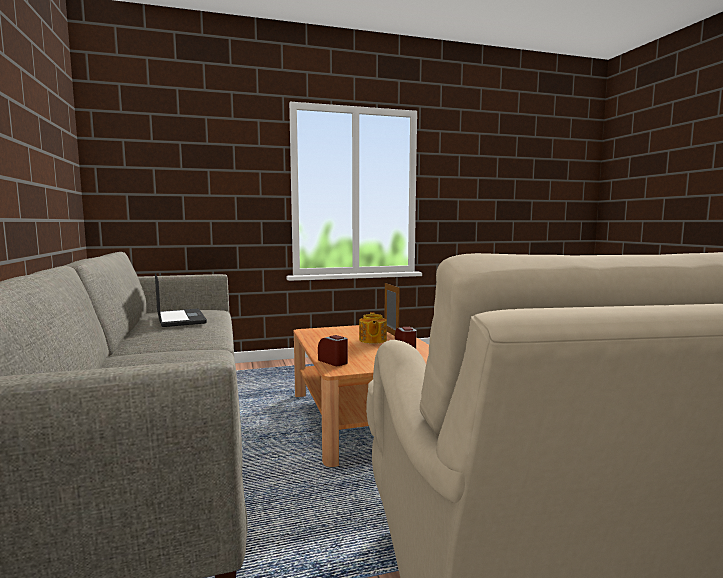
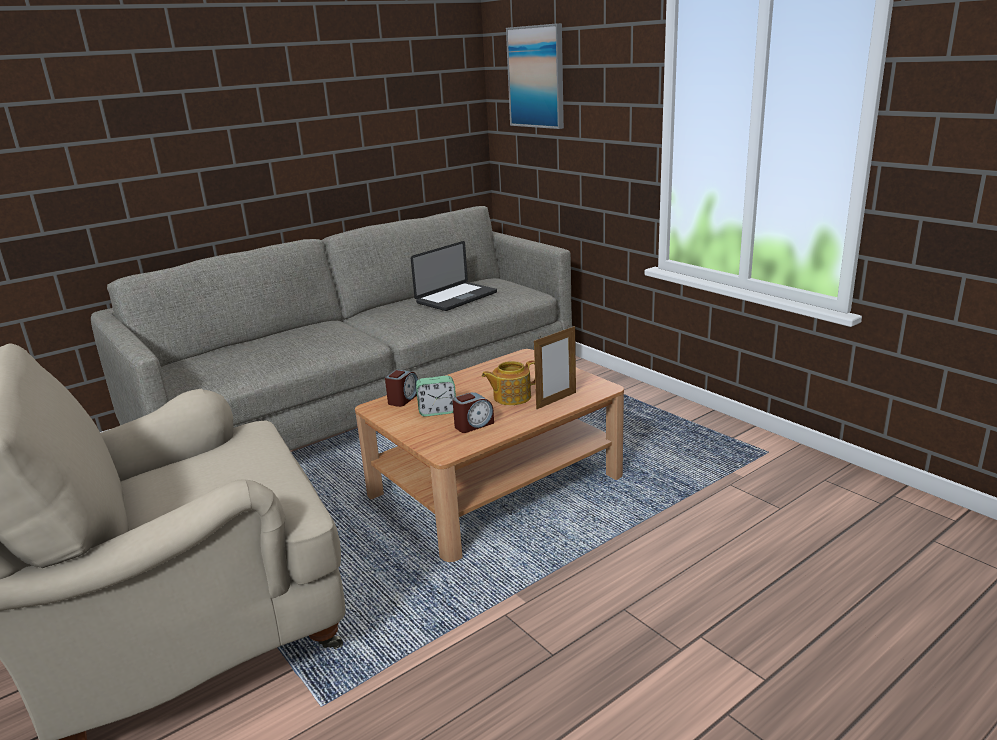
camera: 70 degrees right, 15 degrees up
none -> alarm clock [416,376,456,417]
none -> picture [506,23,564,129]

